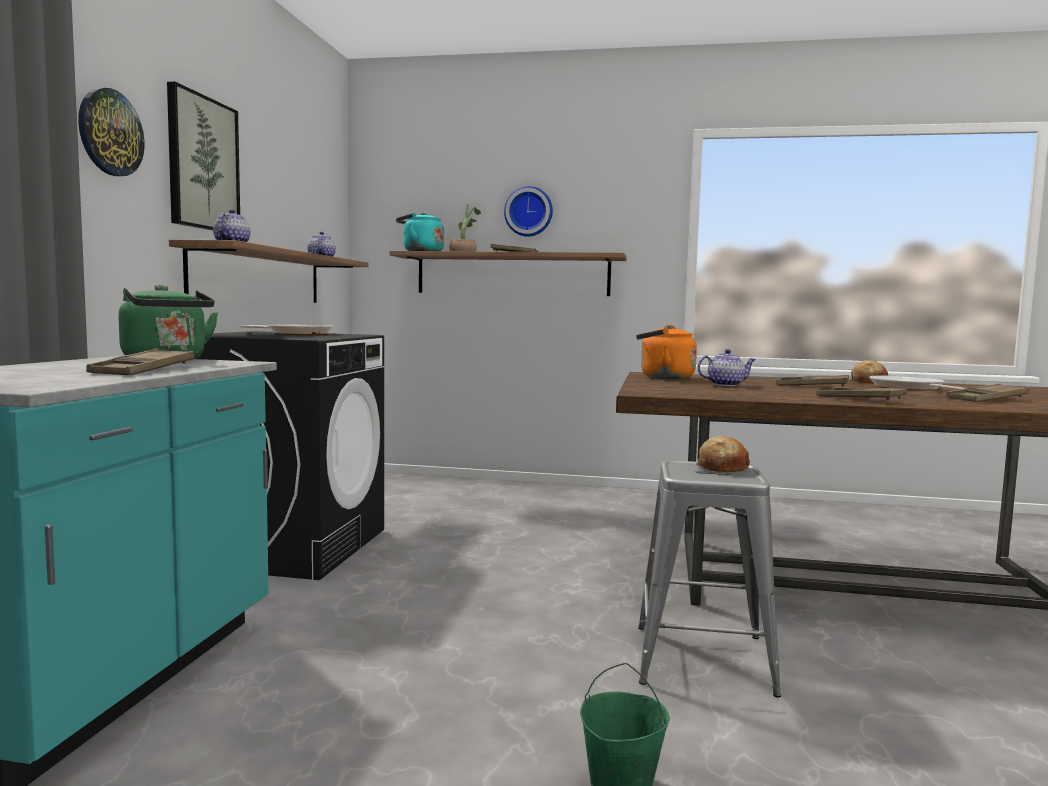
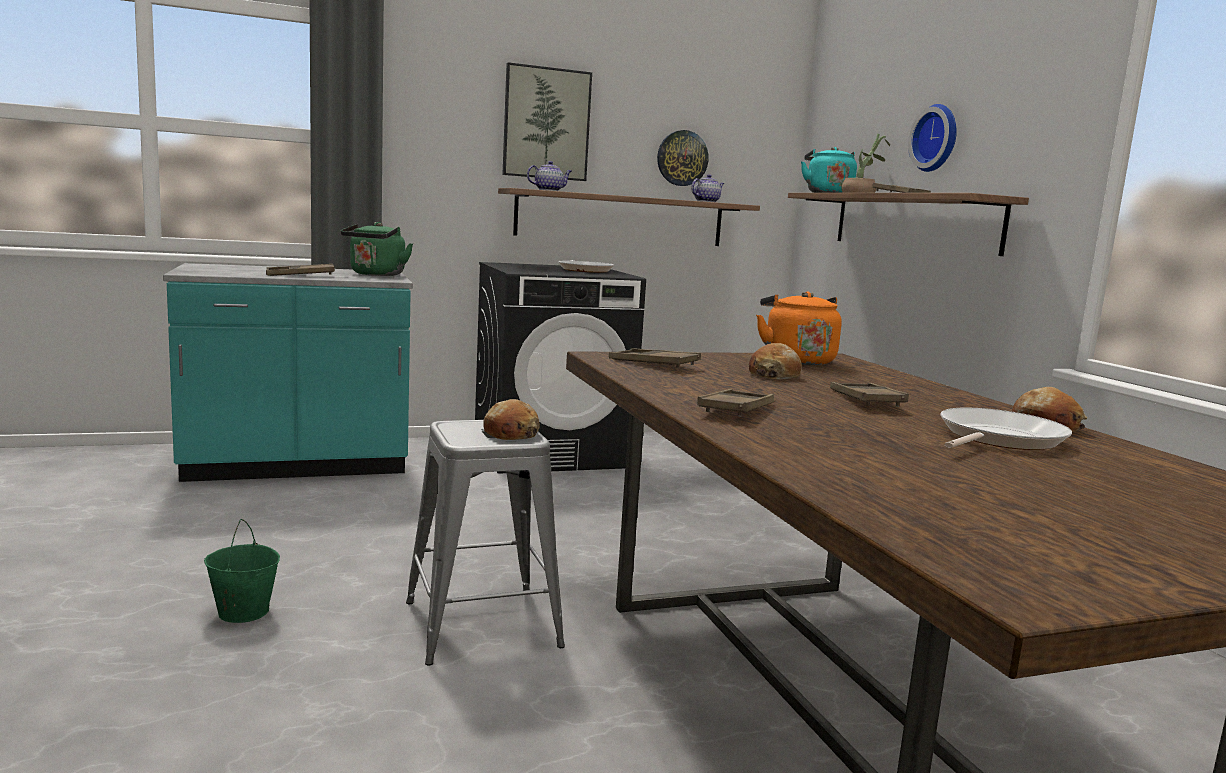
camera: 60 degrees right, 5 degrees up
wall clock [78,88,145,176] -> wall clock moved to [657,130,709,186]
teapot [697,349,756,386] -> bread [749,343,802,379]
brown tray [946,383,1030,402] -> brown tray moved to [609,348,701,368]

